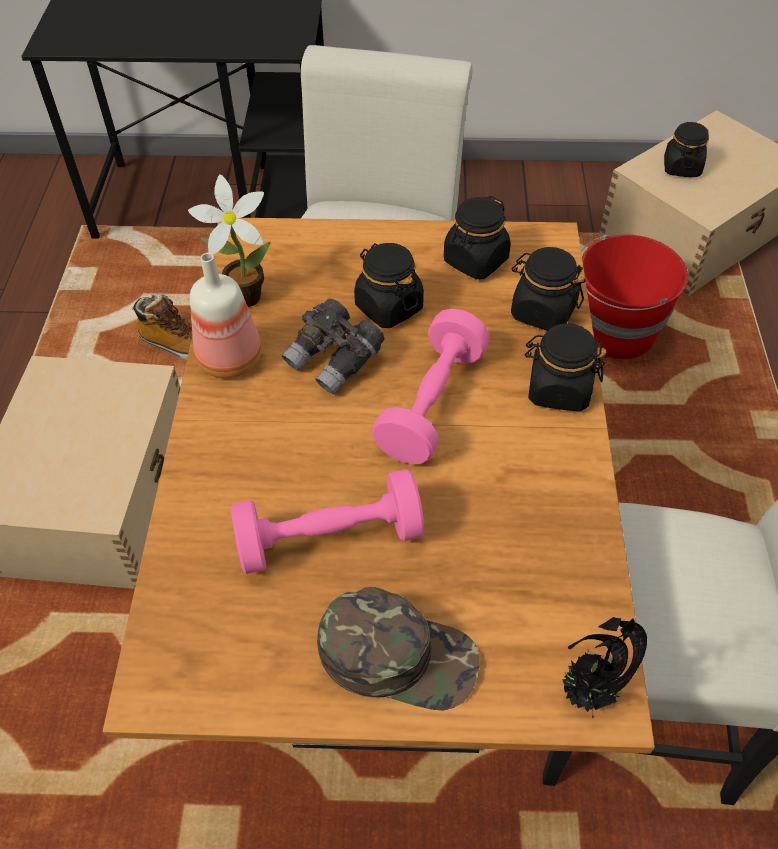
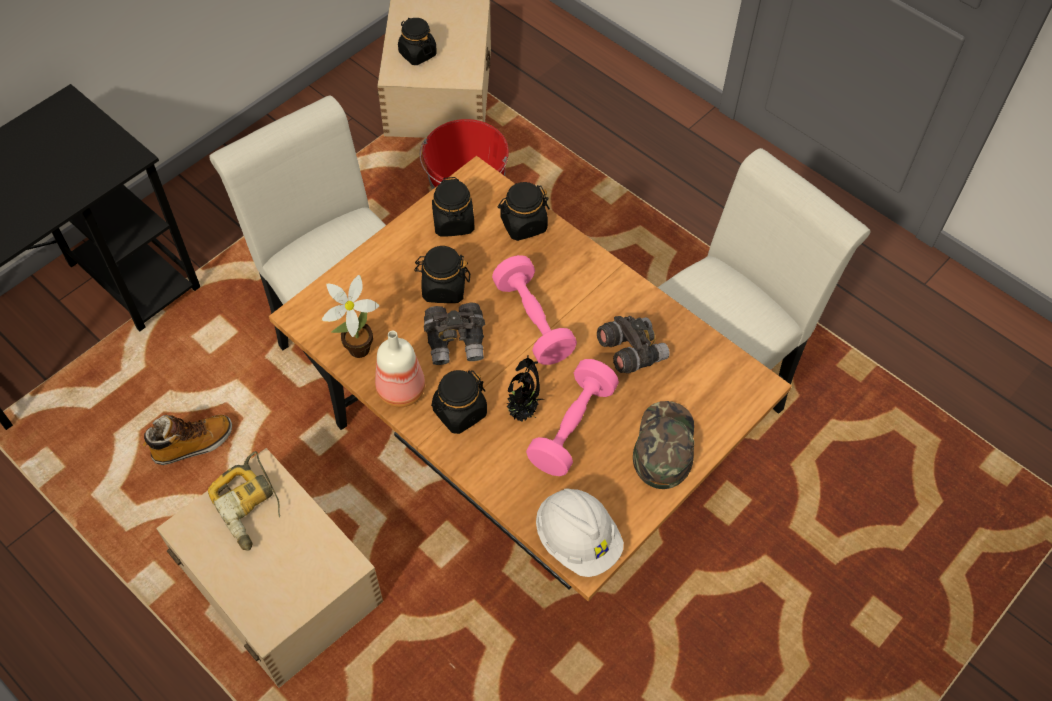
camera: 50 degrees left, 5 degrees up
green cap [317,587,480,710] -> green cap turned 45 degrees counterclockwise [633,401,694,489]
black jar [525,323,607,411] -> black jar moved to [431,370,487,434]
potted plant [561,617,647,718] -> potted plant moved to [506,355,543,422]
none -> power drill [208,451,280,551]
none -> white hard hat [536,488,624,577]
none -> grey binoculars [597,316,670,373]

